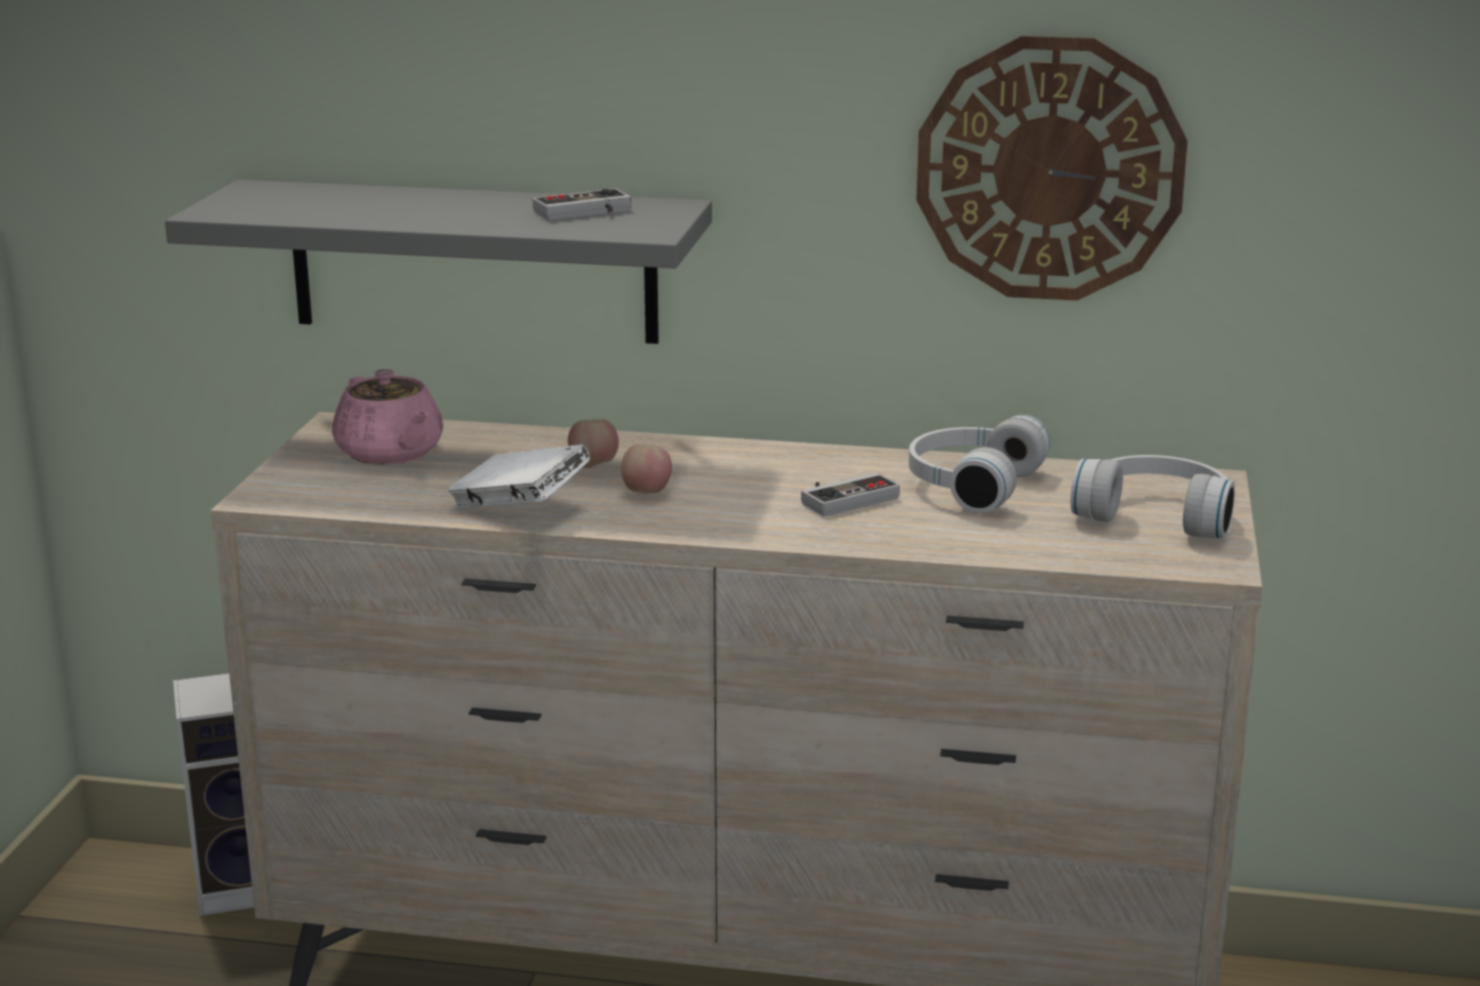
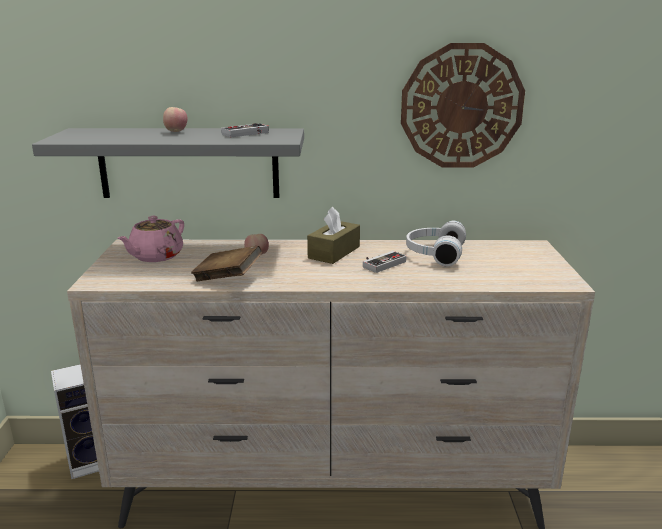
camera: 10 degrees left, 0 degrees up
pink teapot [332,369,443,464] -> pink teapot turned 75 degrees clockwise [117,216,184,262]
white book [448,445,590,509] -> brown book [191,246,262,281]
apple [621,444,672,493] -> apple moved to [163,107,187,132]
white headphones [1071,455,1235,538] -> none
none -> brown tissue box [307,207,360,264]

